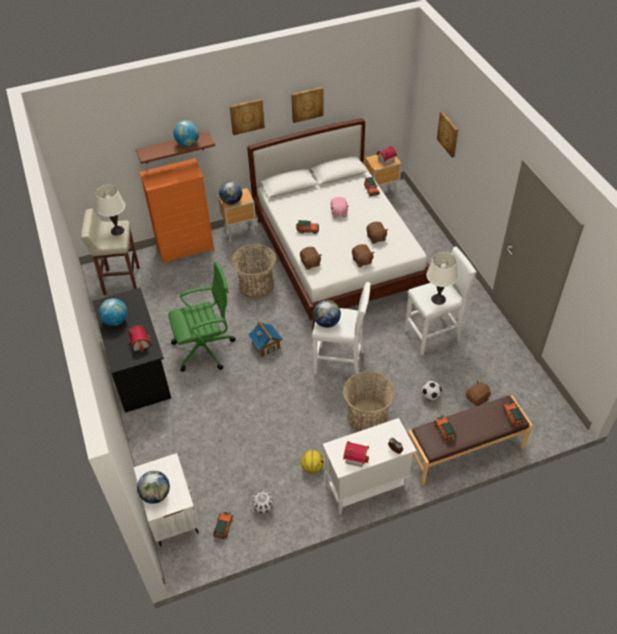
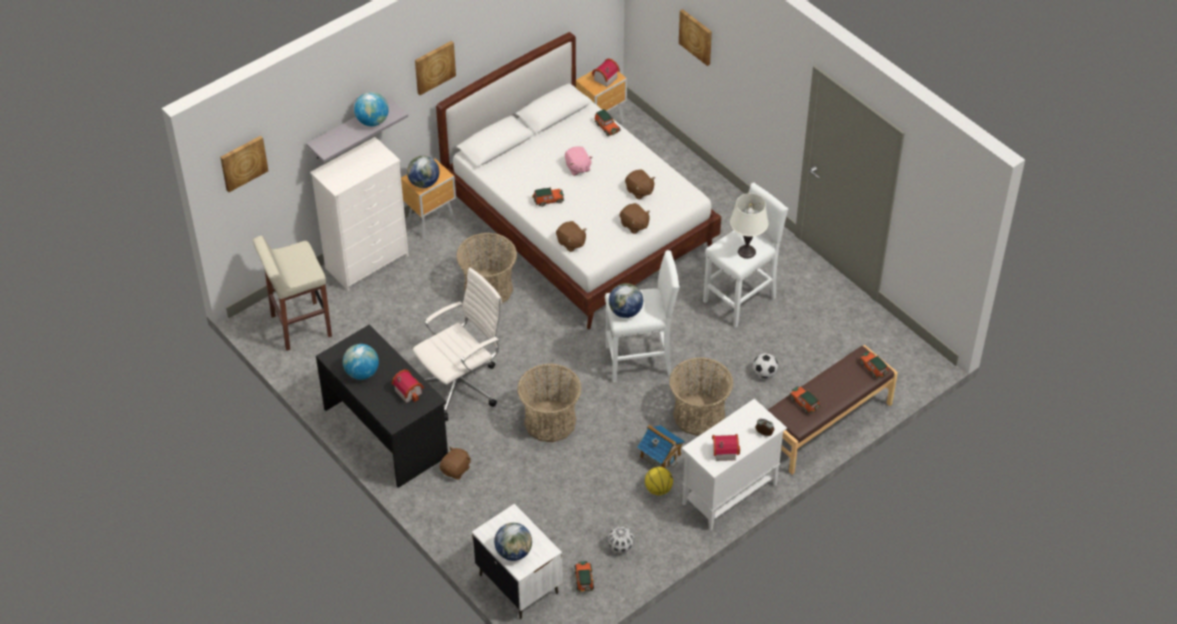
camera: 20 degrees left, 0 degrees up
white table lamp [96,185,125,235] -> none
brown shelf [136,131,215,164] -> grey shelf [306,98,408,162]
orange dresser [139,158,214,265] -> white dresser [310,137,409,291]
green office chair [168,261,236,372] -> white office chair [413,268,502,421]
toy house [248,321,283,357] -> toy house moved to [637,424,685,468]
picture [291,87,324,123] -> picture moved to [220,136,268,192]
brown plush toy [466,380,492,406] -> brown plush toy moved to [439,447,471,480]
none -> basket [517,364,582,442]

